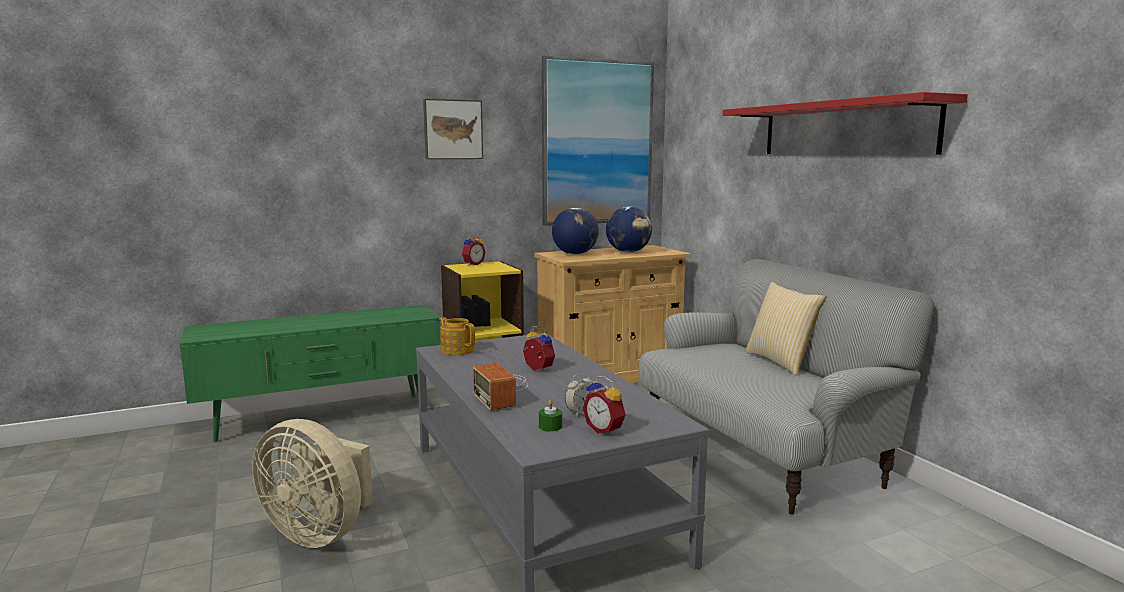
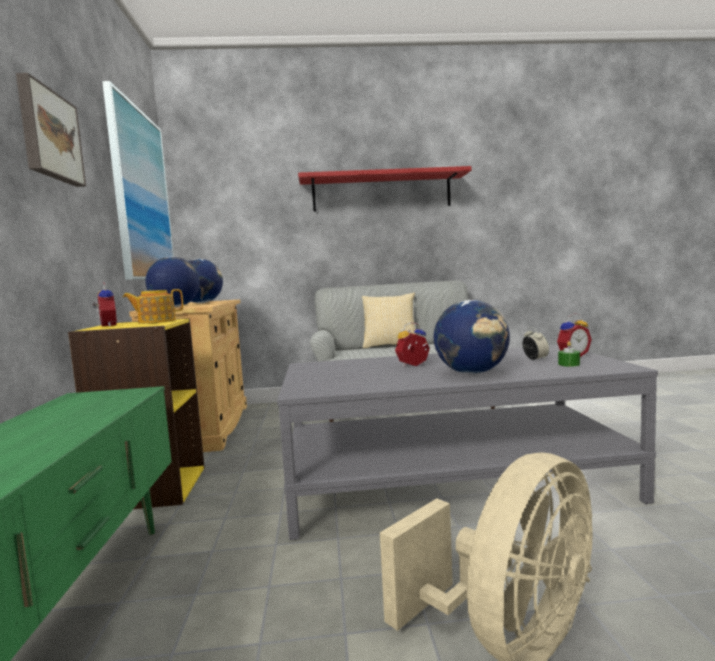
camera: 70 degrees left, 5 degrees down
teapot [439,317,475,355] -> teapot moved to [123,289,183,324]
radio [473,363,528,410] -> globe [434,300,510,374]

